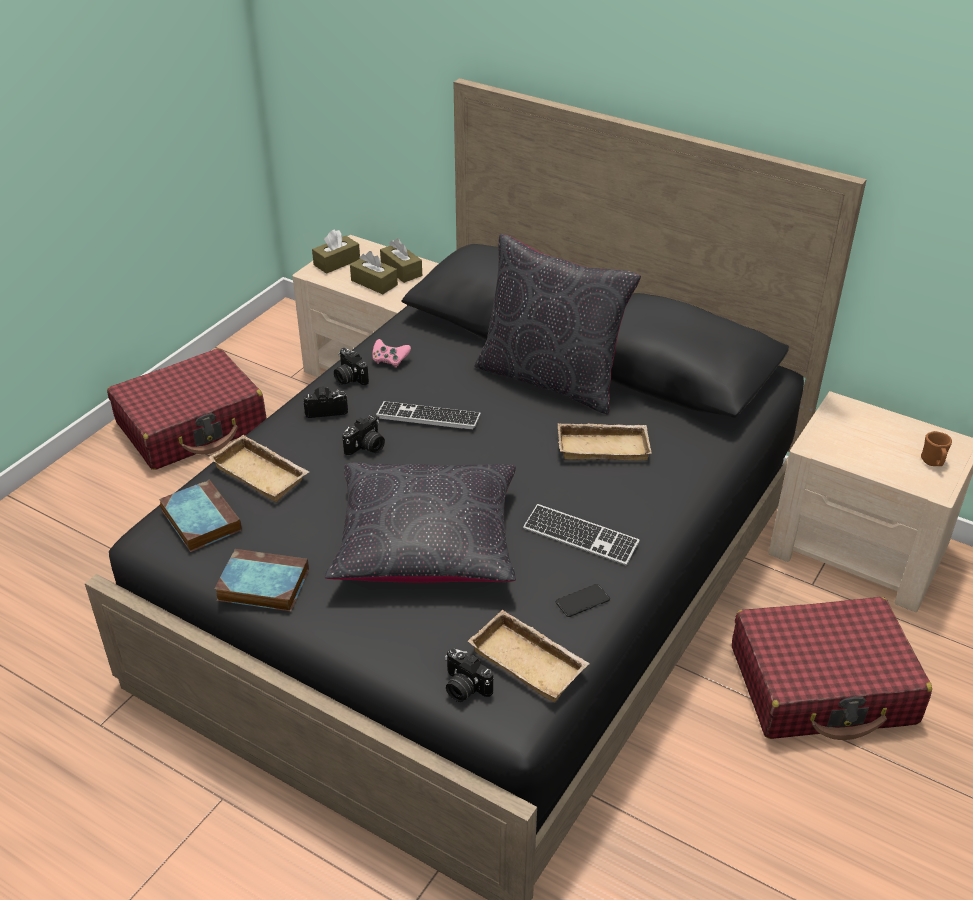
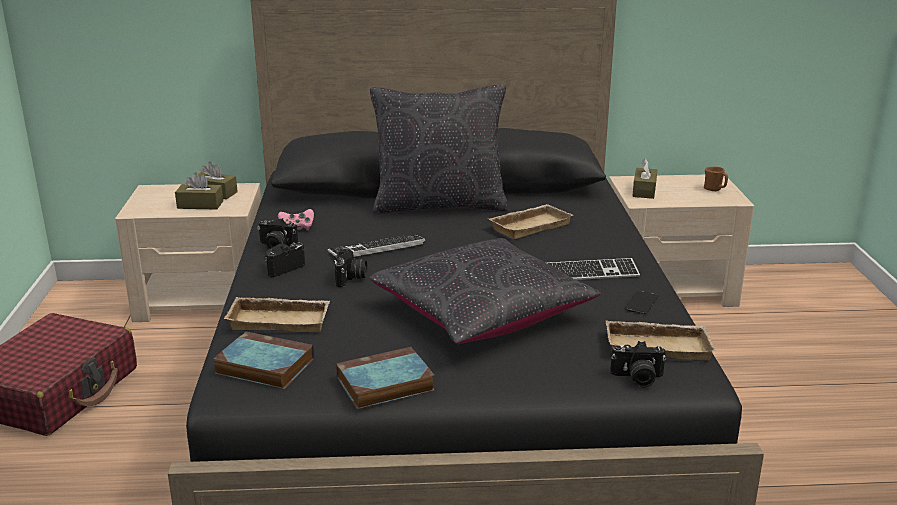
camera: 35 degrees left, 15 degrees down
brown tissue box [312,230,360,274] -> brown tissue box moved to [632,158,657,199]
red suitcase [732,597,932,740] -> none

